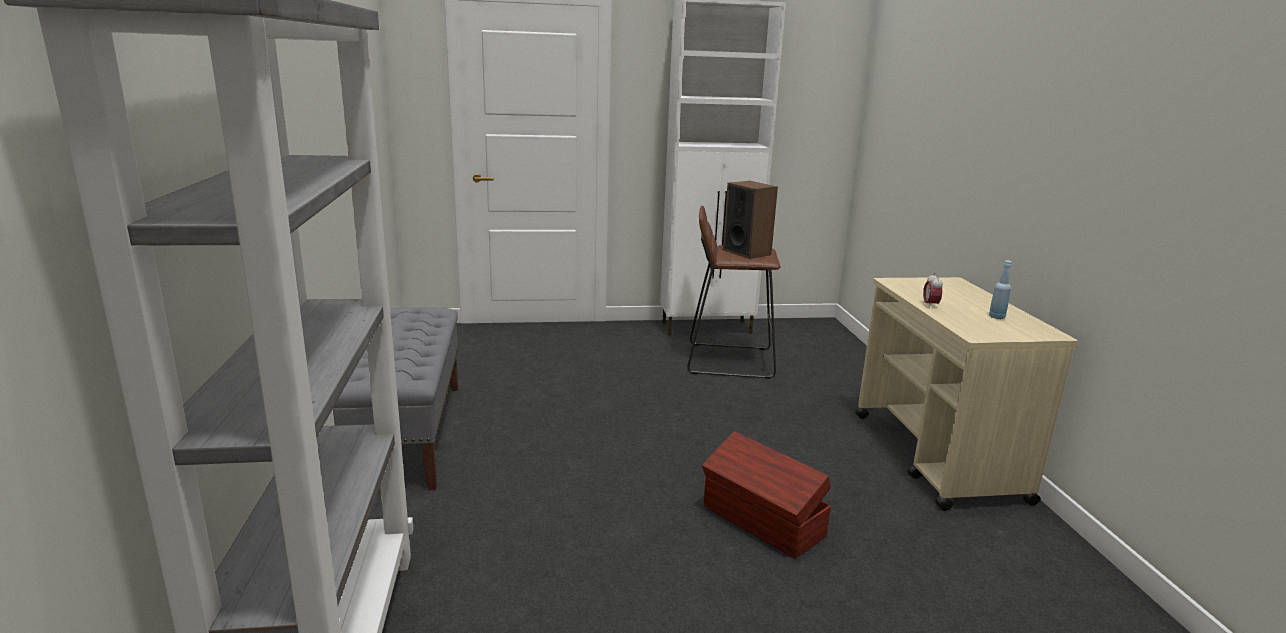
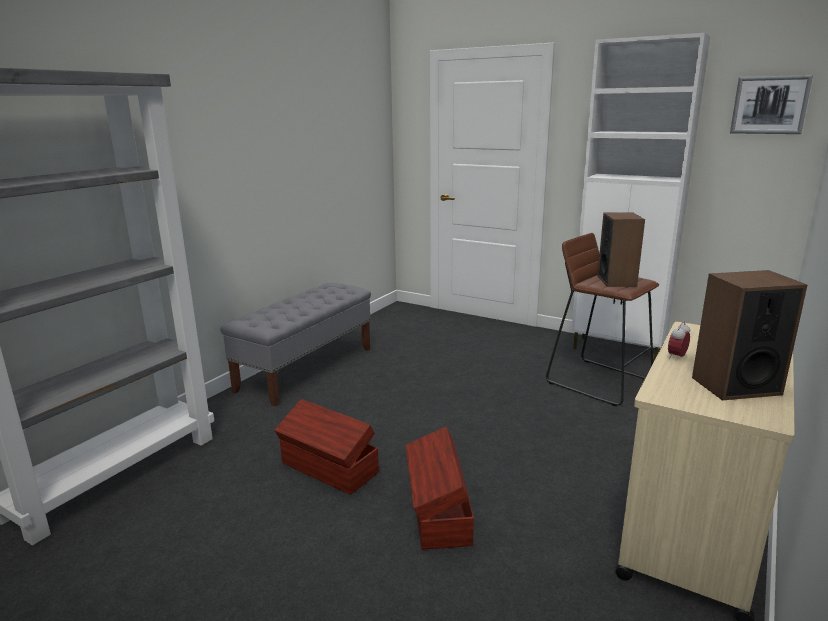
camera: 40 degrees right, 0 degrees up
blue bottle [989,260,1012,319] -> speaker [692,270,807,400]
none -> brown storage box [274,399,379,495]
none -> picture [730,75,813,134]

